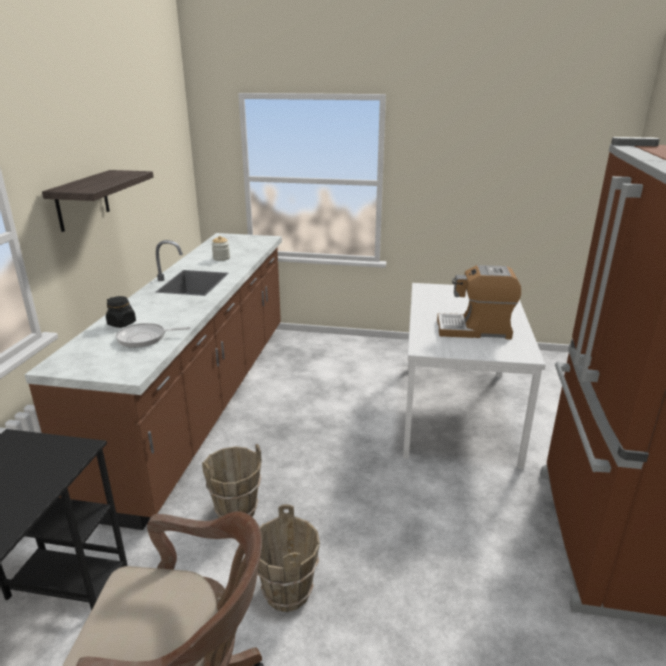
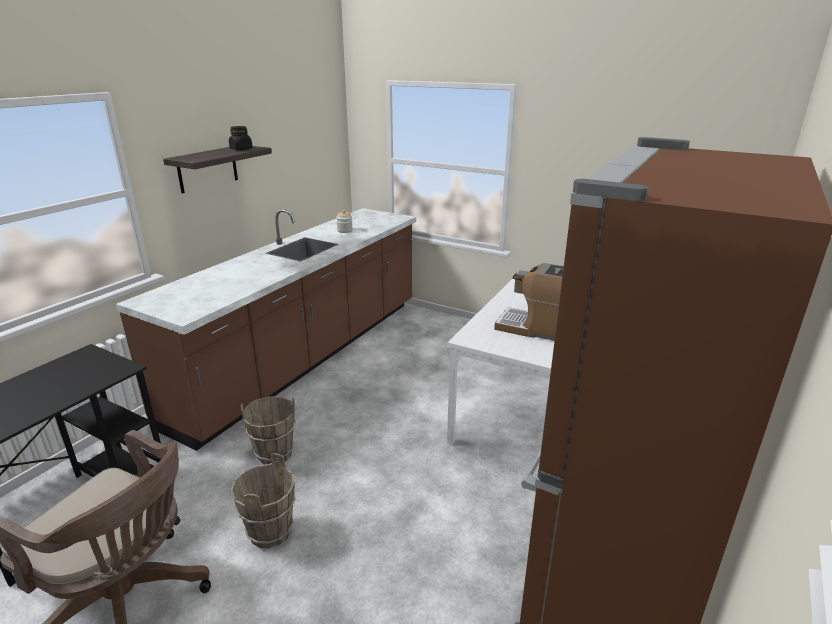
camera: 20 degrees right, 0 degrees up
black jar [106,296,136,328] -> black jar moved to [229,126,252,150]
frying pan [116,323,190,348] -> none

